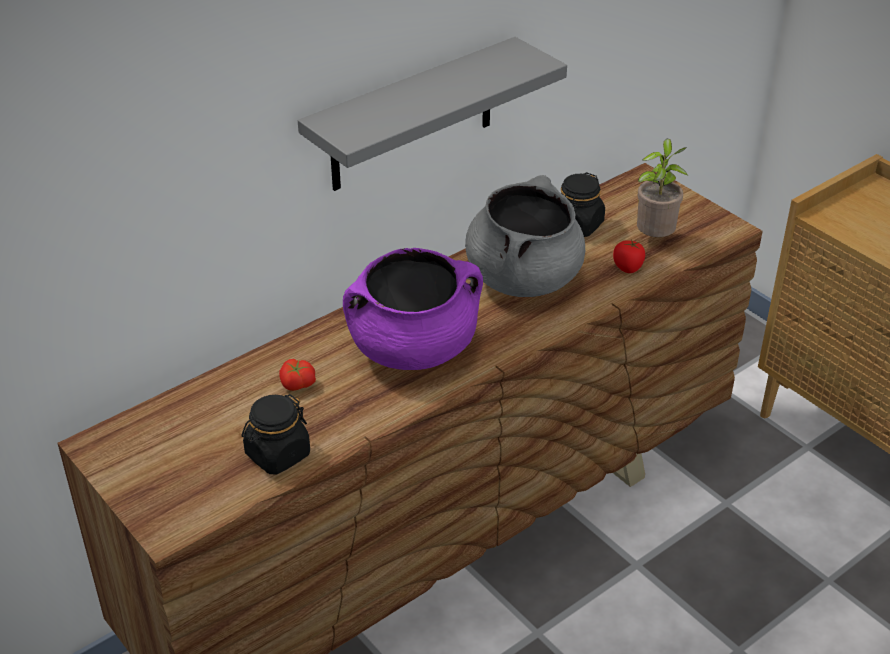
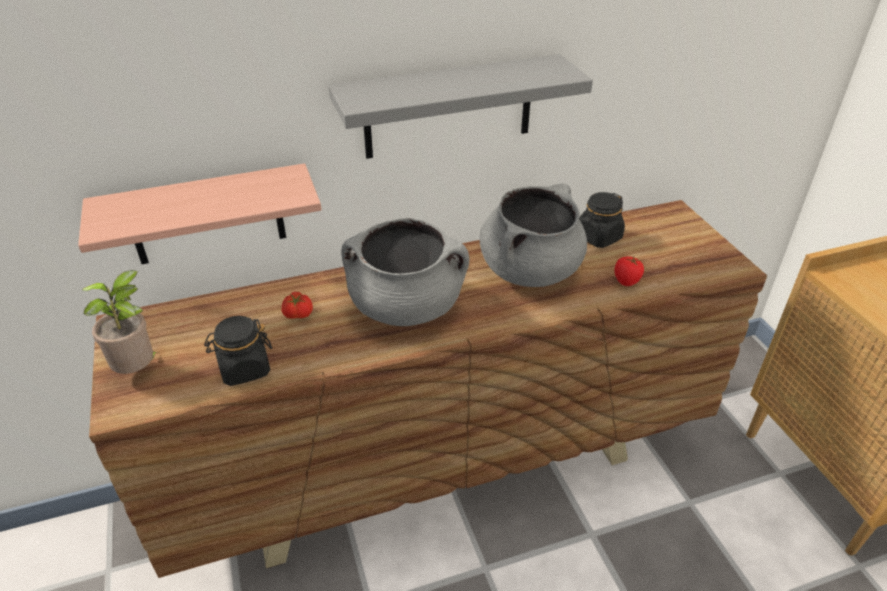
camera: 20 degrees right, 0 degrees up
purple cooking pot [343,248,483,370] -> grey cooking pot [341,218,469,326]
potted plant [637,139,688,237] -> potted plant moved to [82,270,161,374]
none -> shelf [78,163,322,264]

